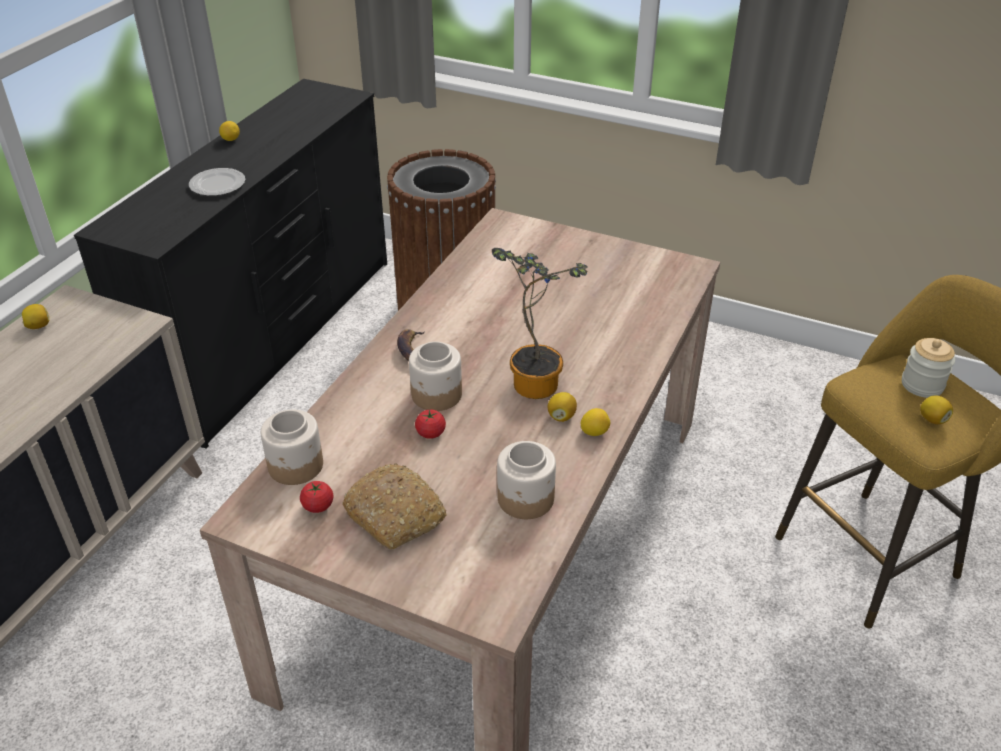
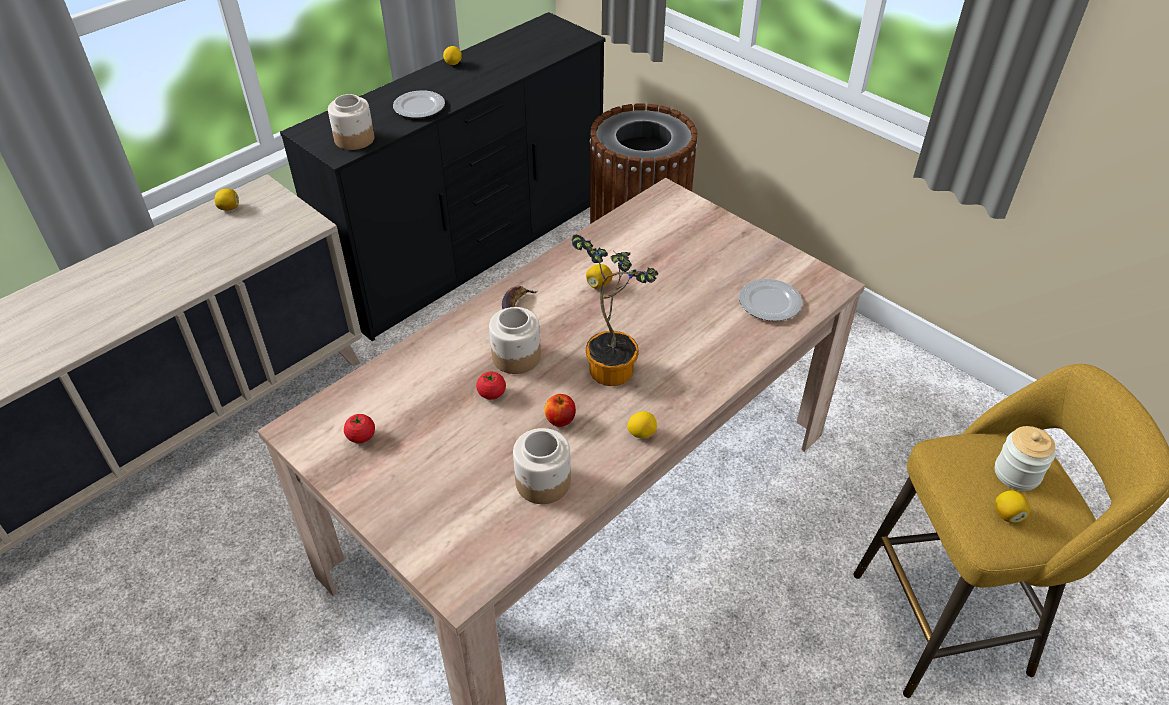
camera: 20 degrees right, 5 degrees up
jar [261,410,323,485] -> jar moved to [328,94,374,150]
bread [342,463,447,550] -> none
lemon [548,392,577,422] -> lemon moved to [586,264,612,289]
none -> apple [544,394,576,427]
none -> plate [739,279,802,321]

